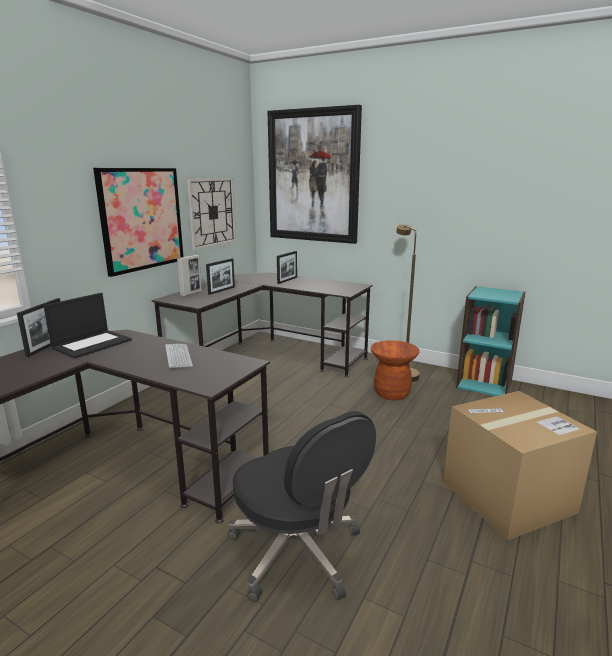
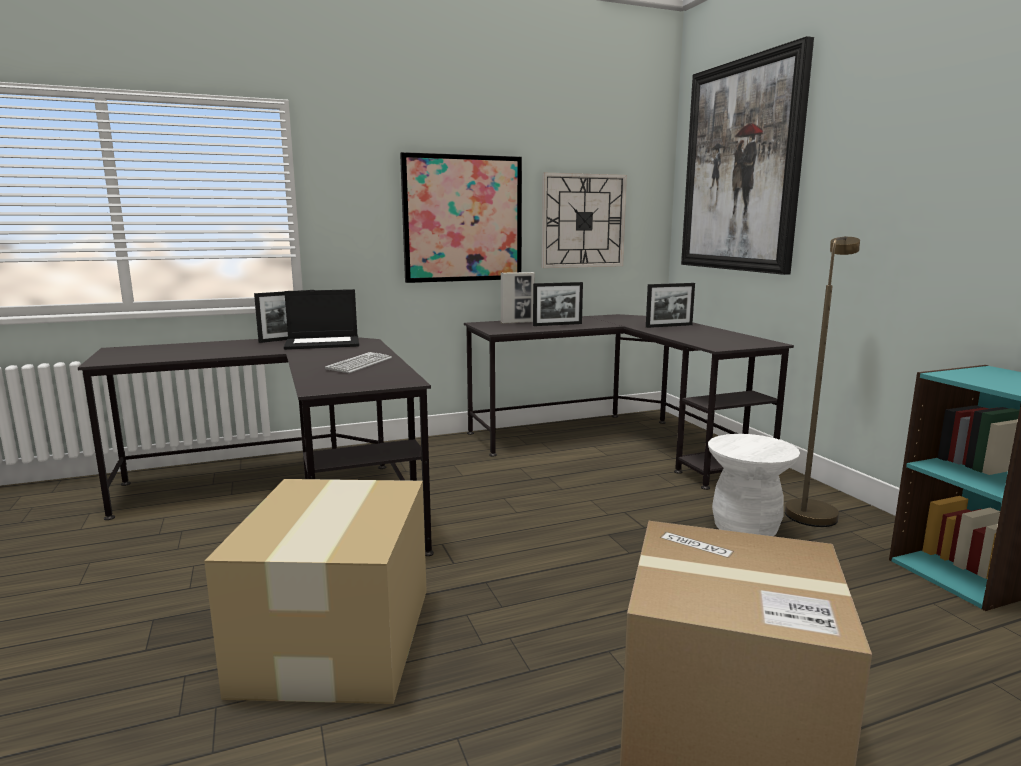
camera: 40 degrees right, 5 degrees down
black office chair [228,411,376,602] -> cardboard box [204,479,427,704]
brown stool [371,340,420,400] -> white stool [708,434,800,536]

